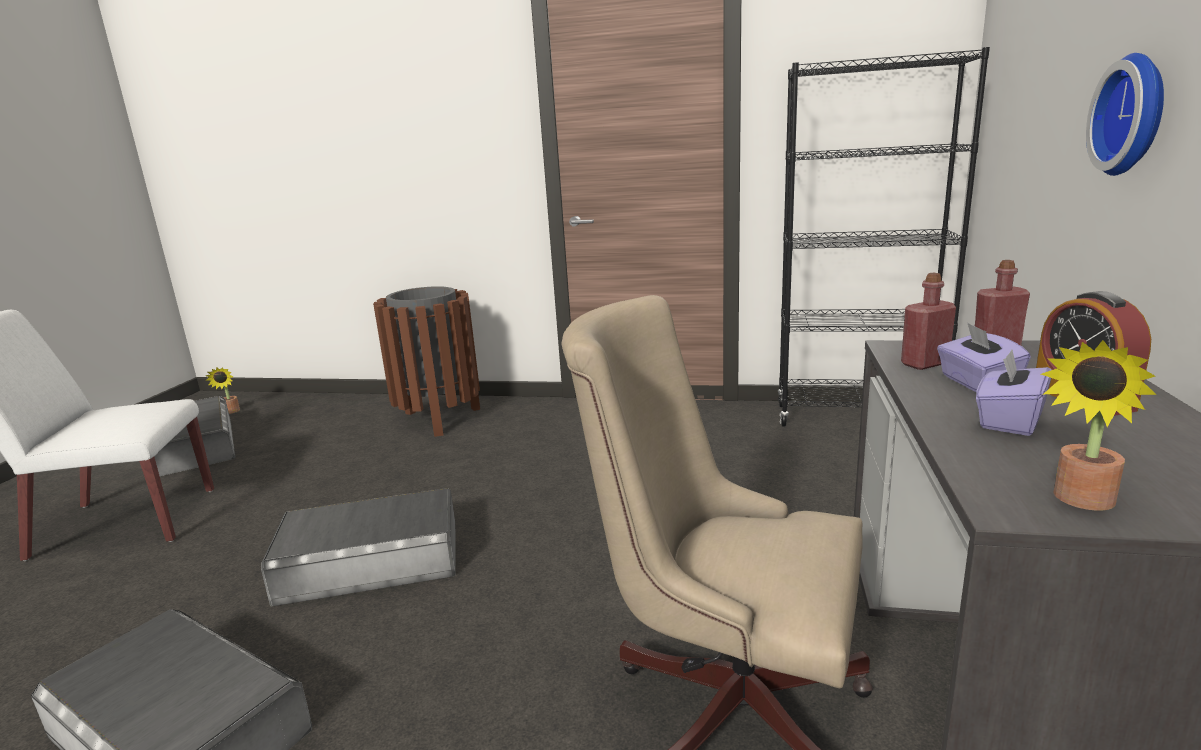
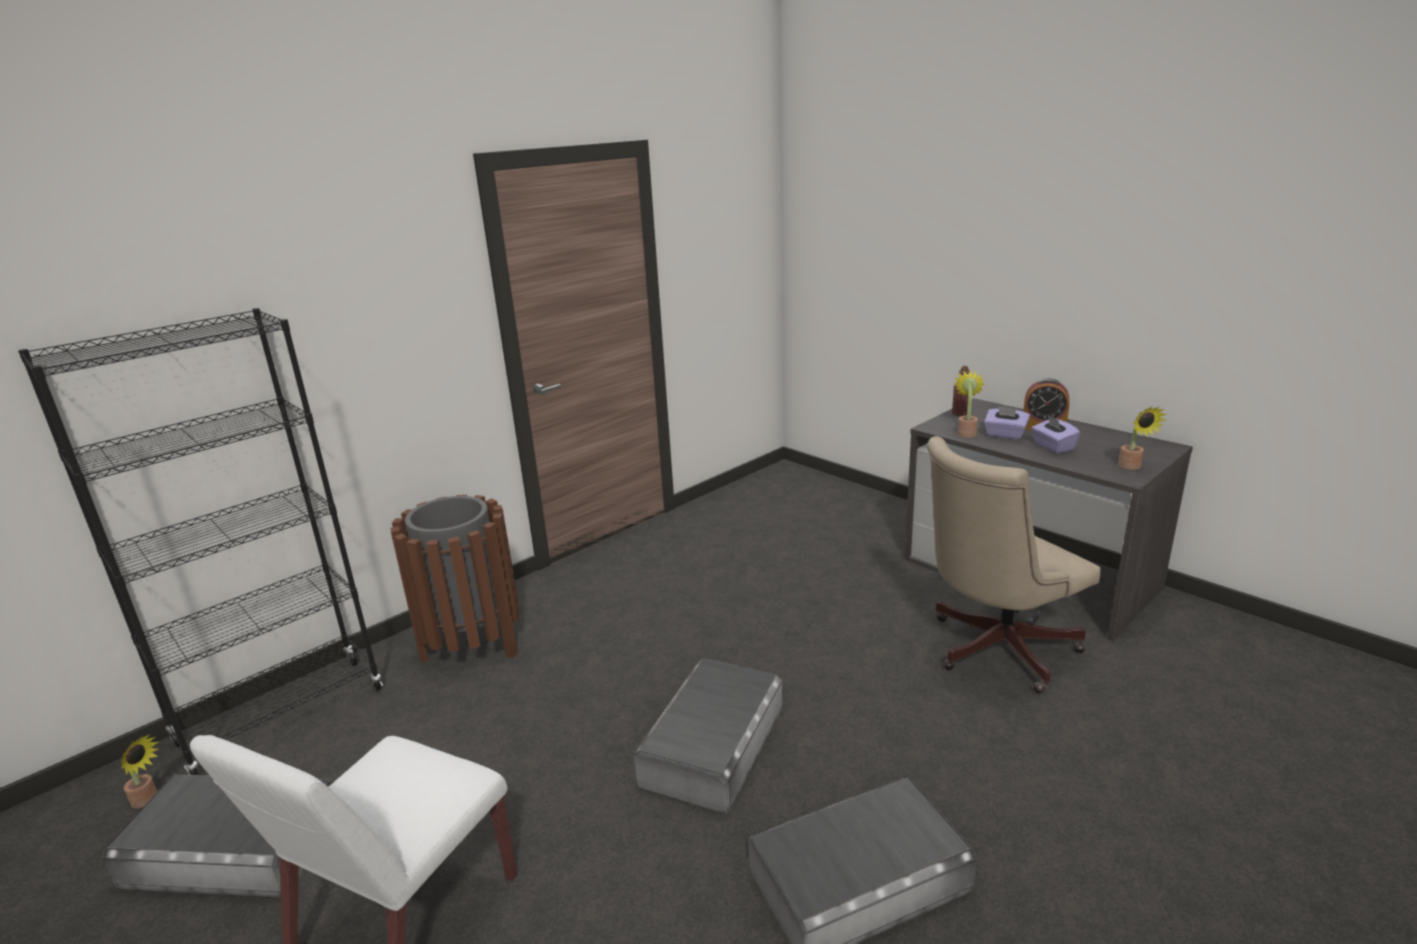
camera: 55 degrees left, 5 degrees up
black bookcase [777,47,990,427] -> black bookcase moved to [18,308,383,775]
red bottle [901,273,956,370] -> potted plant [953,370,984,438]
wall clock [1086,53,1164,176] -> none

